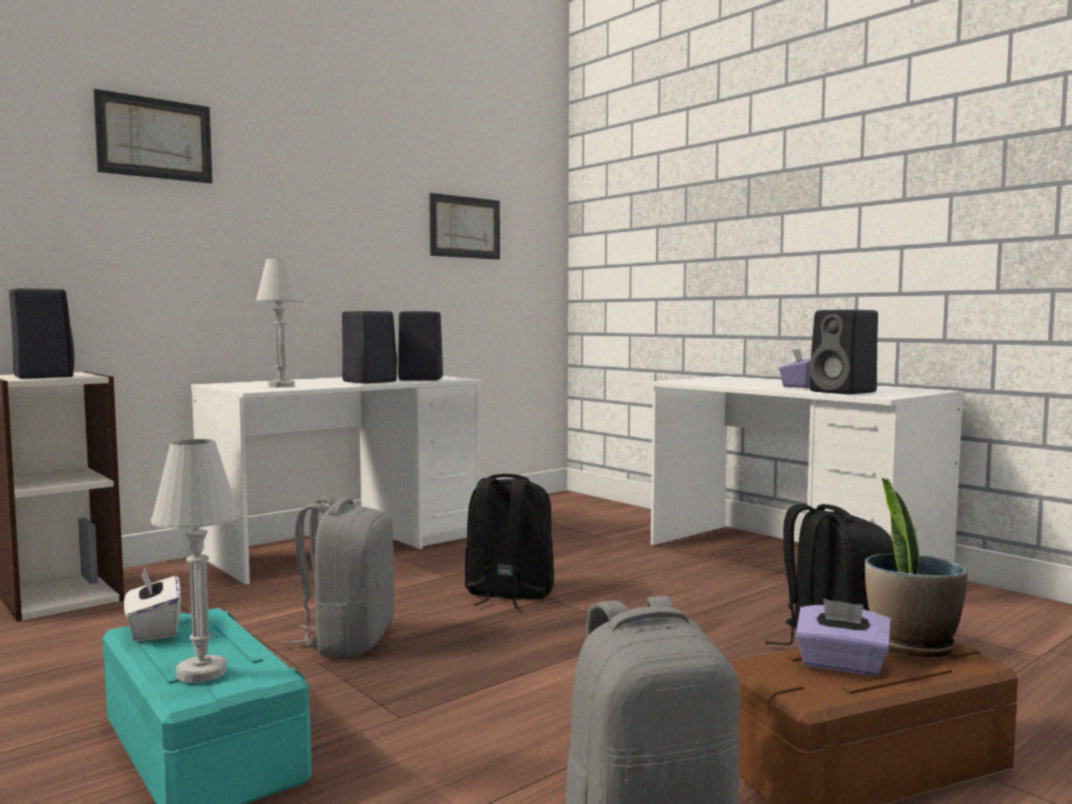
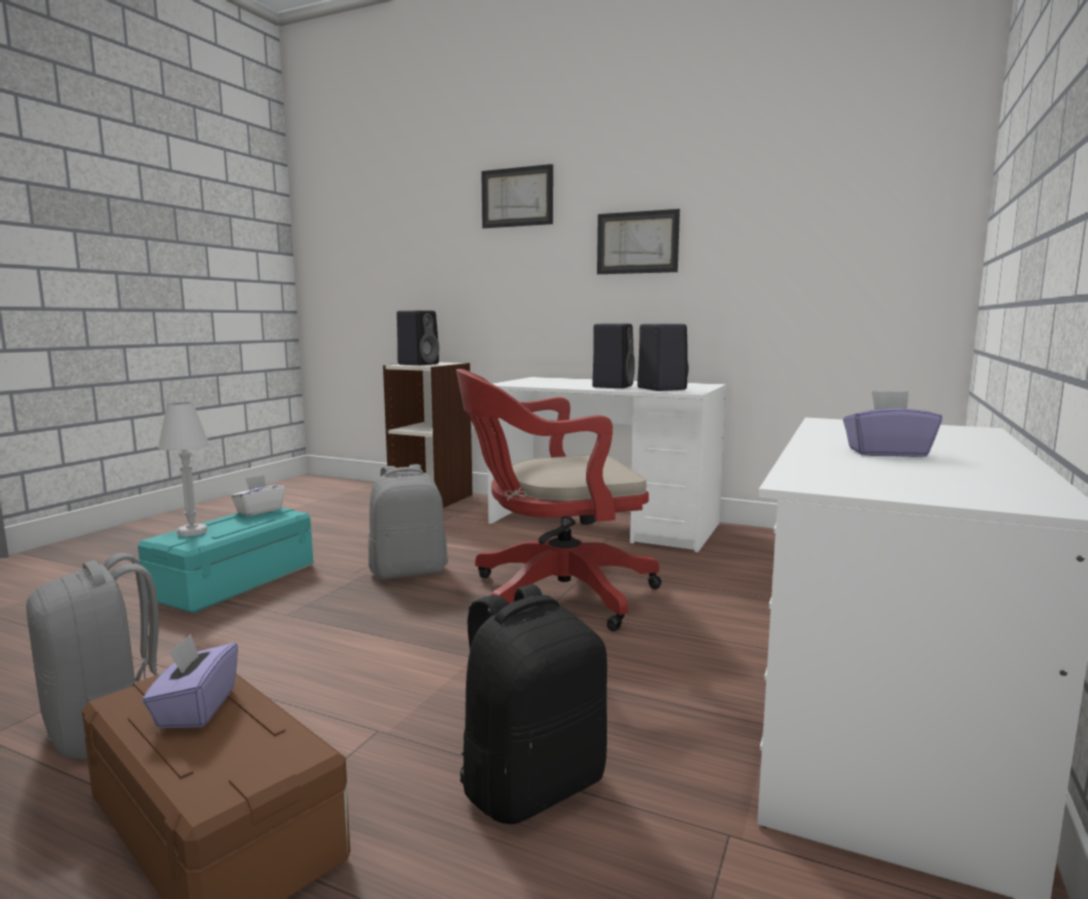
camera: 65 degrees right, 5 degrees up
white table lamp [256,259,302,387] -> none
picture [429,193,500,260] -> picture moved to [597,209,680,274]
black backpack [465,474,554,609] -> red office chair [456,369,662,631]
black speaker [809,310,878,394] -> none
potted plant [865,477,968,657] -> none

